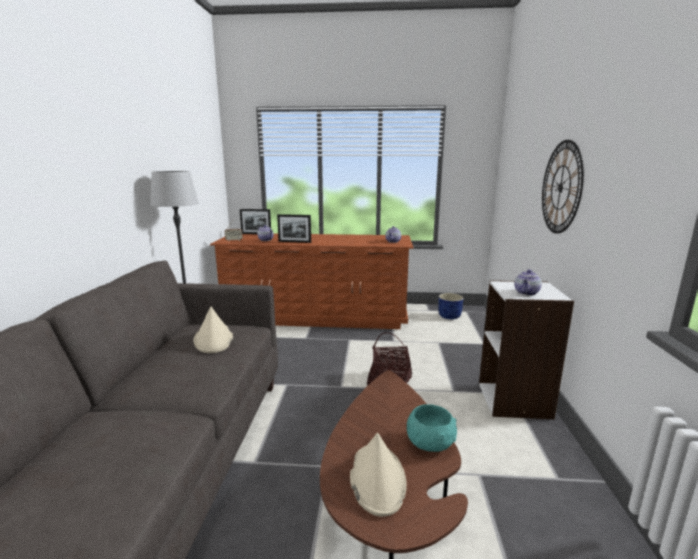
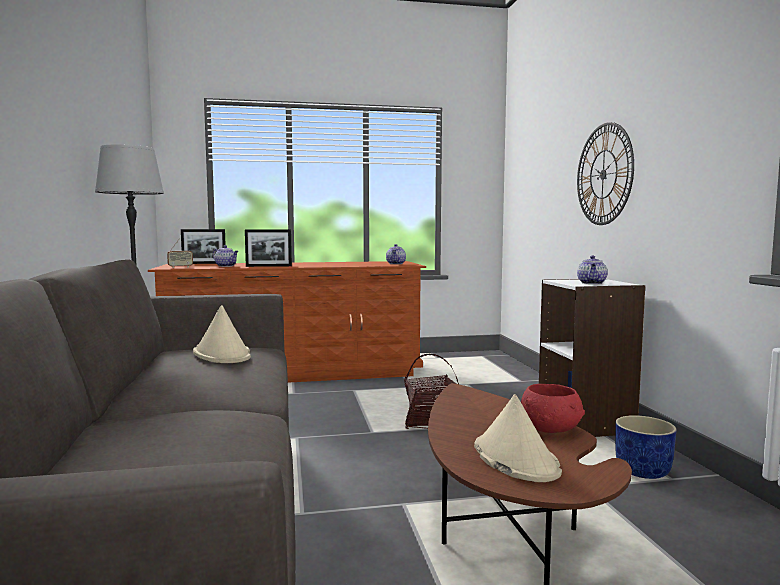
camera: 15 degrees left, 10 degrees down
turquoise bowl [407,404,457,452] -> red bowl [521,384,585,433]
blue planter [438,293,464,319] -> blue planter moved to [615,415,677,479]

